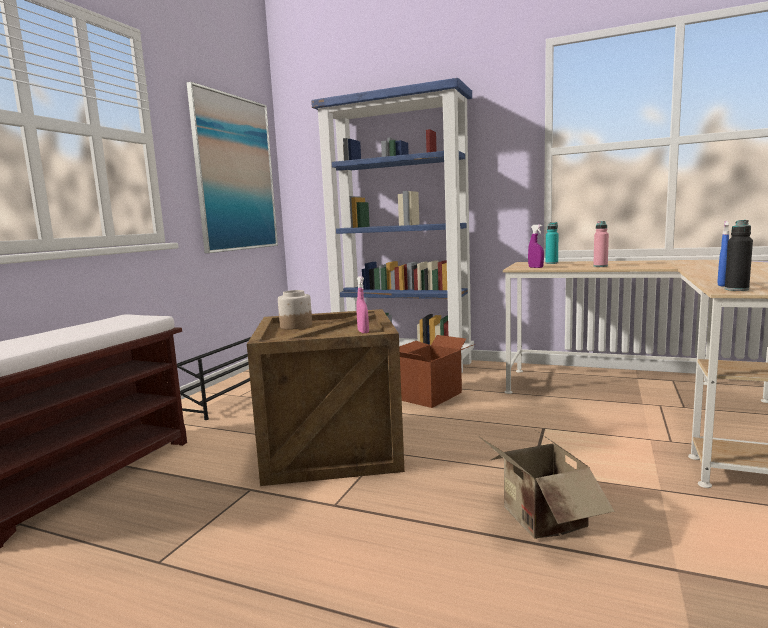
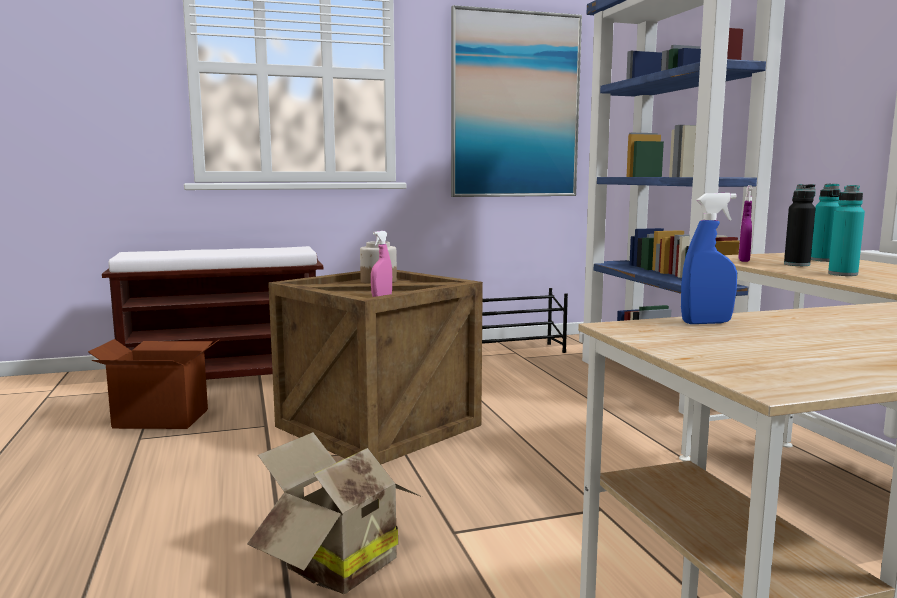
camera: 50 degrees right, 0 degrees up
cardboard box [399,335,475,408] -> cardboard box moved to [88,339,219,429]
pink bottle [593,221,609,267] -> turquoise bottle [828,185,865,276]
black bottle [725,220,753,291] -> black bottle moved to [784,184,816,266]

